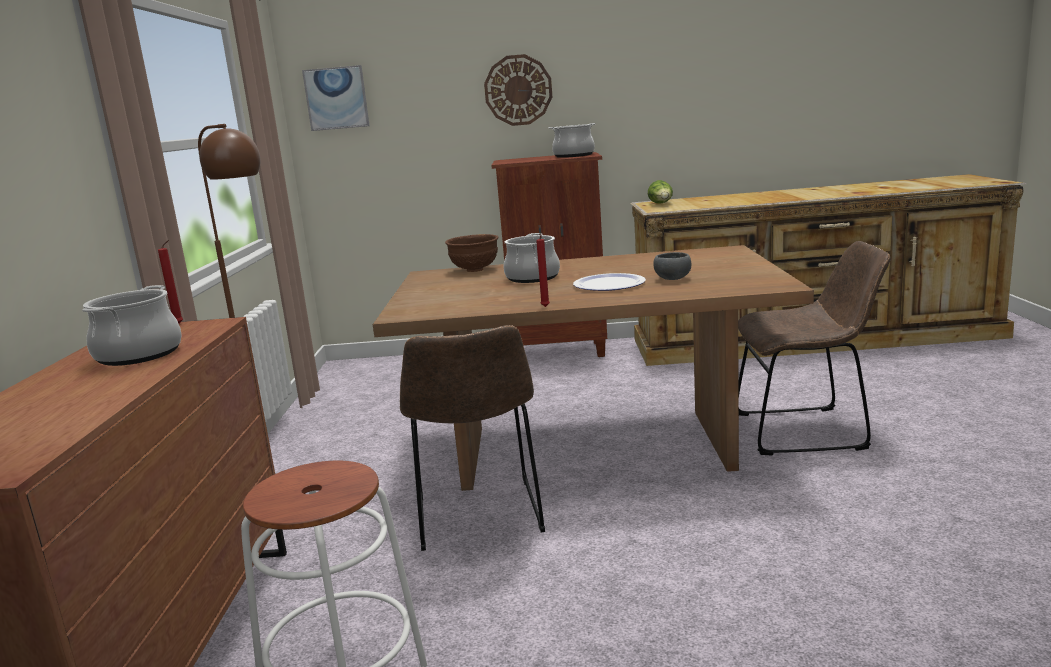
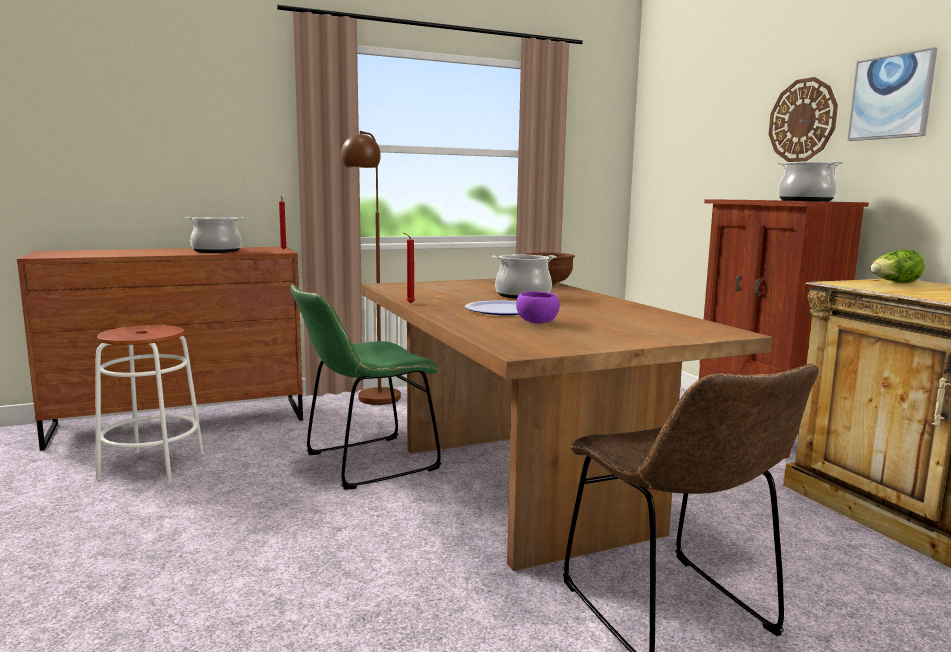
camera: 65 degrees right, 5 degrees down
picture [302,65,370,131] -> picture moved to [847,47,937,141]
brown chair [400,325,545,551] -> green chair [290,284,441,490]
grey bowl [653,252,691,280] -> purple bowl [516,291,560,324]

